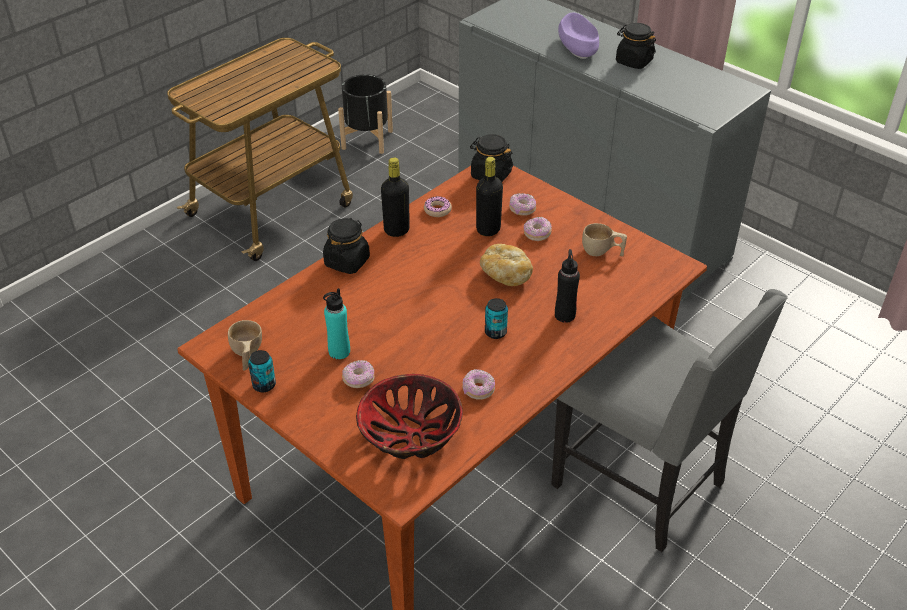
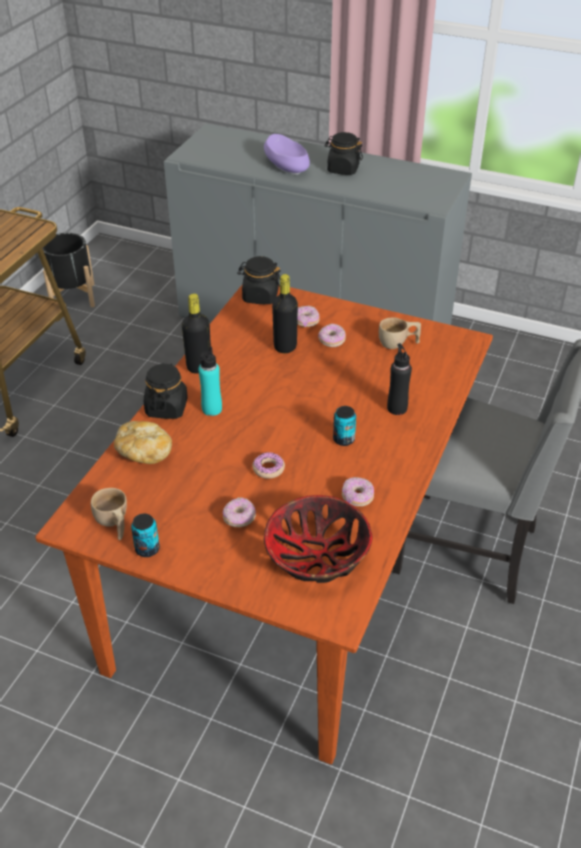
camera: 20 degrees left, 0 degrees up
turquoise bottle [323,288,350,359] -> turquoise bottle moved to [198,346,222,416]
donut [424,196,452,217] -> donut moved to [252,452,285,479]
bread [480,244,533,286] -> bread moved to [114,421,172,464]

